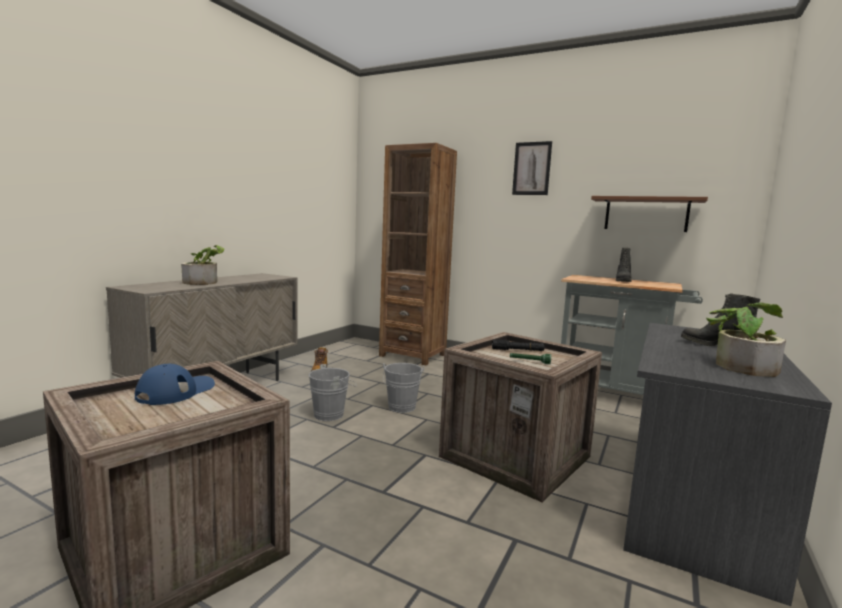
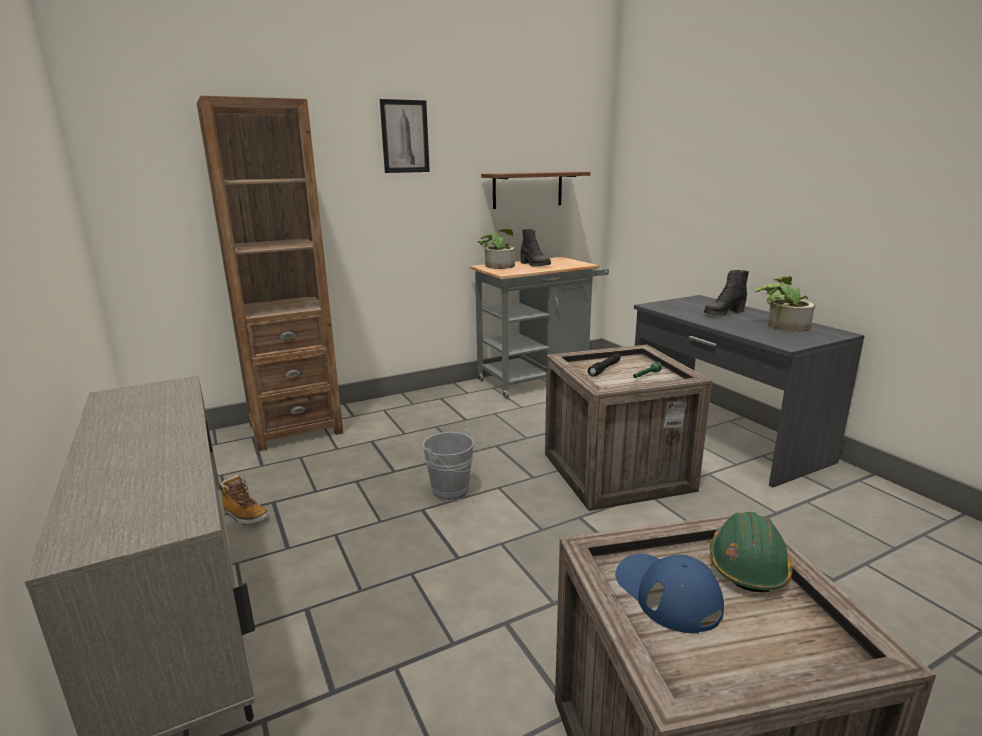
camera: 55 degrees left, 10 degrees up
potted plant [181,245,224,285] -> potted plant moved to [477,229,515,269]
grey bucket [309,364,357,421] -> none
none -> green hard hat [709,512,792,592]

